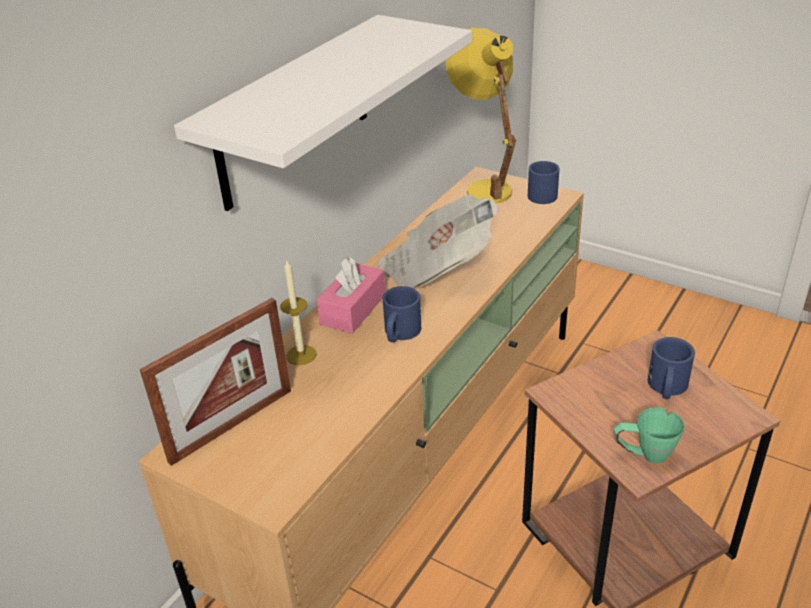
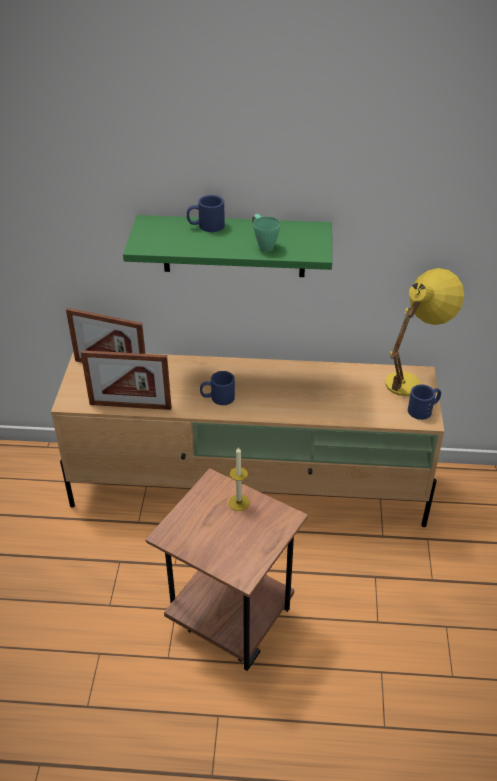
camera: 60 degrees right, 5 degrees up
white shelf [174,15,472,211] -> green shelf [123,215,332,277]
candle [280,259,317,365] -> candle moved to [228,446,250,511]
pink tissue box [316,257,386,334] -> none
newspaper [378,194,499,288] -> none
green mug [614,407,684,463] -> green mug moved to [252,214,280,251]
blue mug [648,337,695,399] -> blue mug moved to [187,195,225,232]
none -> picture frame [81,350,172,410]

